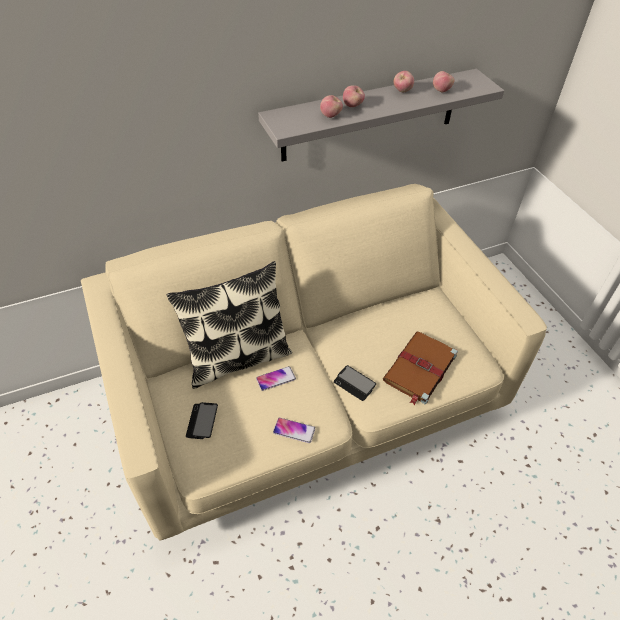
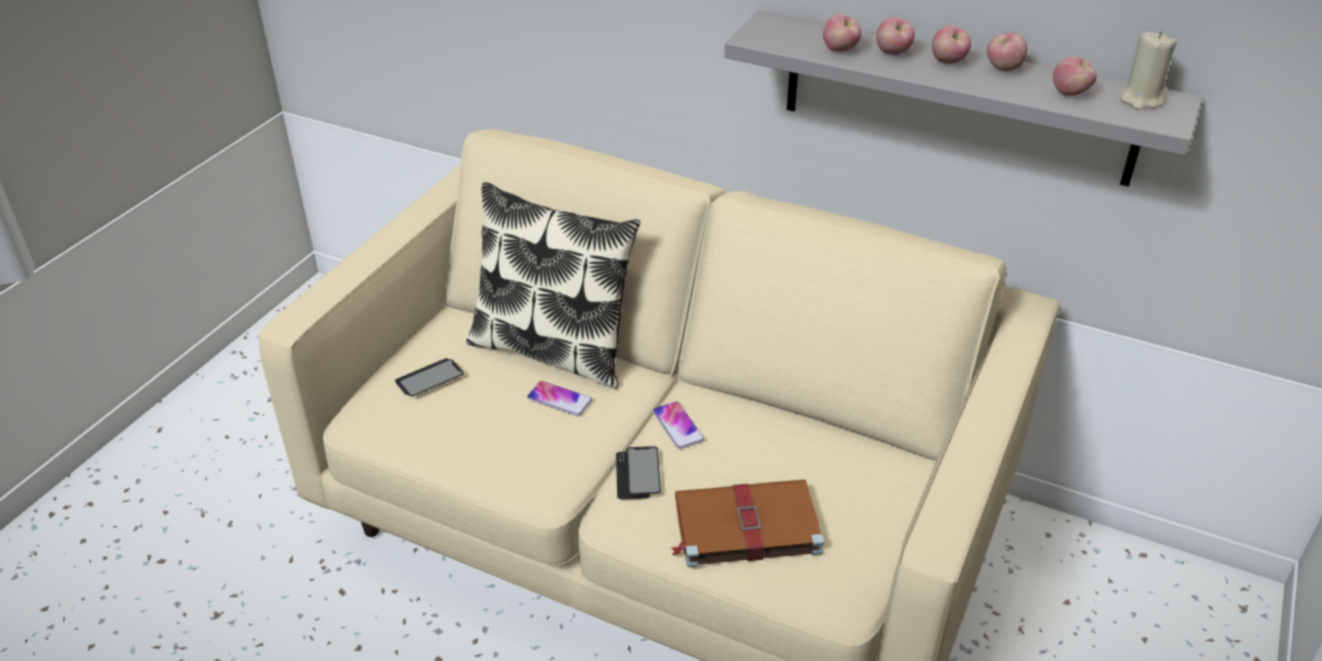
camera: 50 degrees right, 10 degrees down
phone [273,418,315,443] -> phone moved to [652,401,705,449]
none -> apple [932,25,971,64]
none -> beige candle [1120,31,1177,110]

